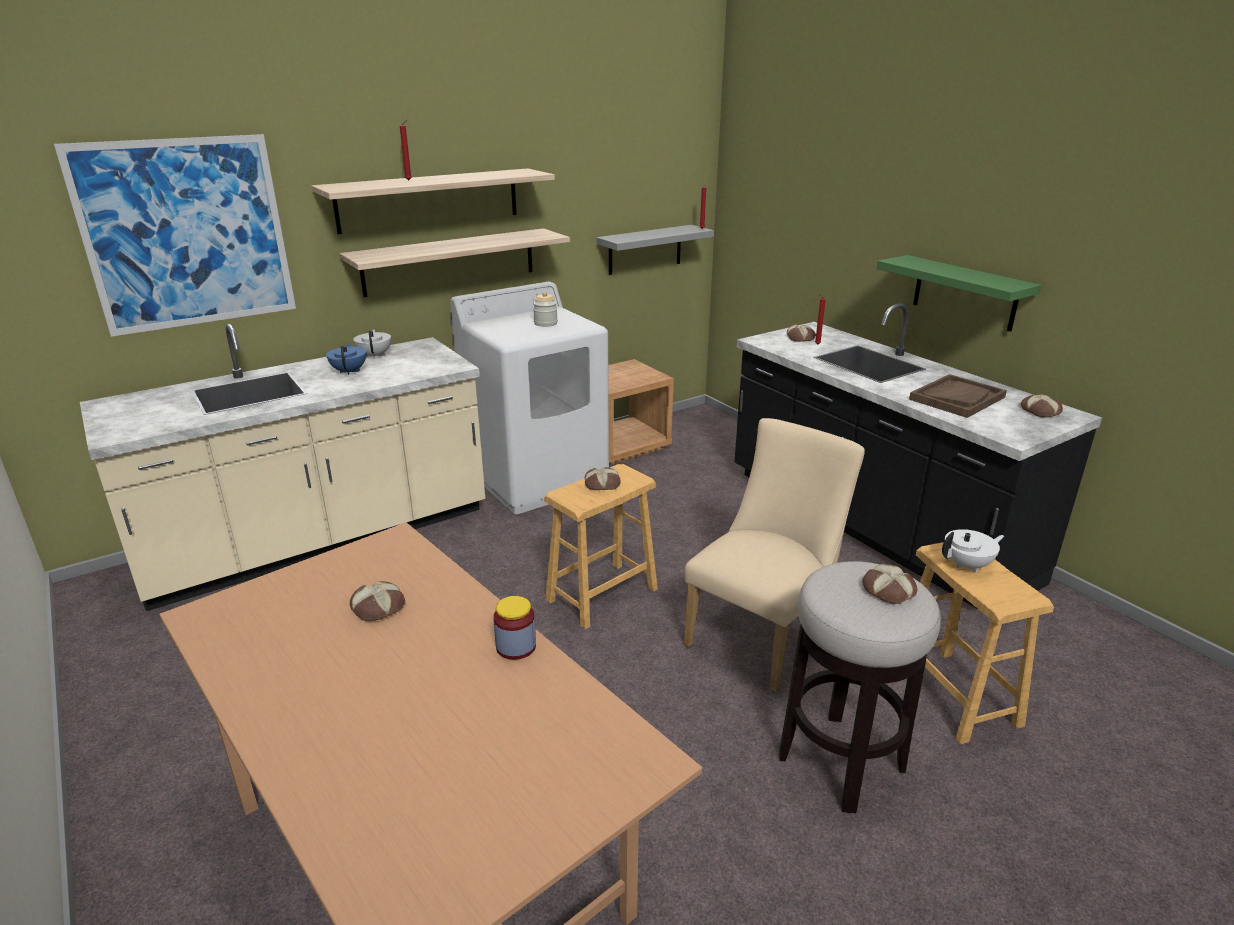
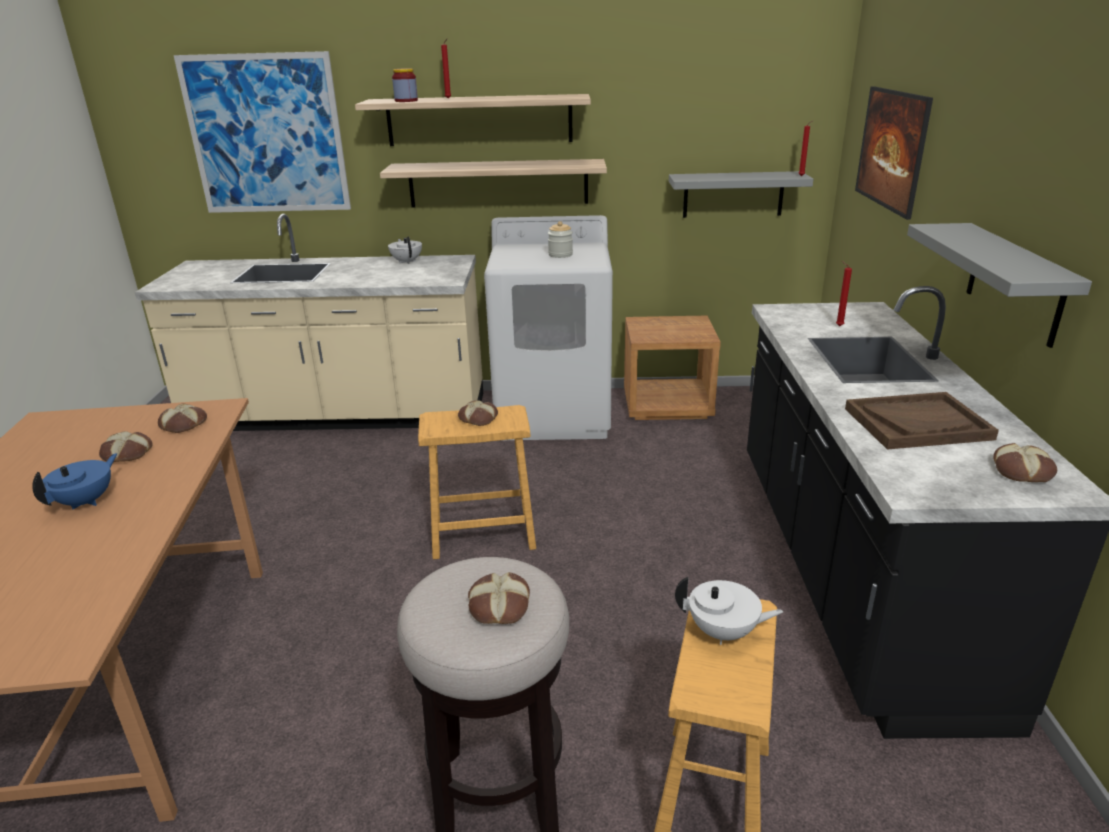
camera: 35 degrees right, 0 degrees up
blue teapot [326,343,366,375] -> blue teapot moved to [32,453,117,509]
white teapot [353,329,391,359] -> white teapot turned 45 degrees counterclockwise [388,236,422,264]
jar [493,596,536,660] -> jar moved to [392,68,418,102]
beige chair [684,418,865,691] -> none
bread [787,324,816,342] -> bread moved to [158,403,207,433]
green shelf [877,255,1041,332] -> grey shelf [907,223,1092,348]
none -> picture [855,86,933,220]

